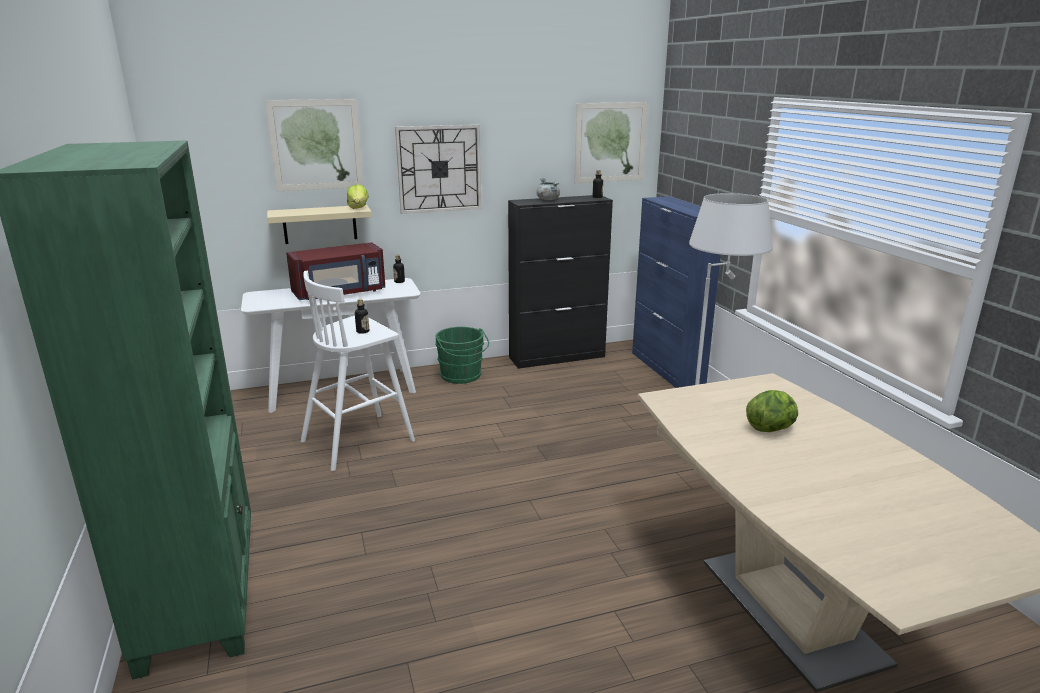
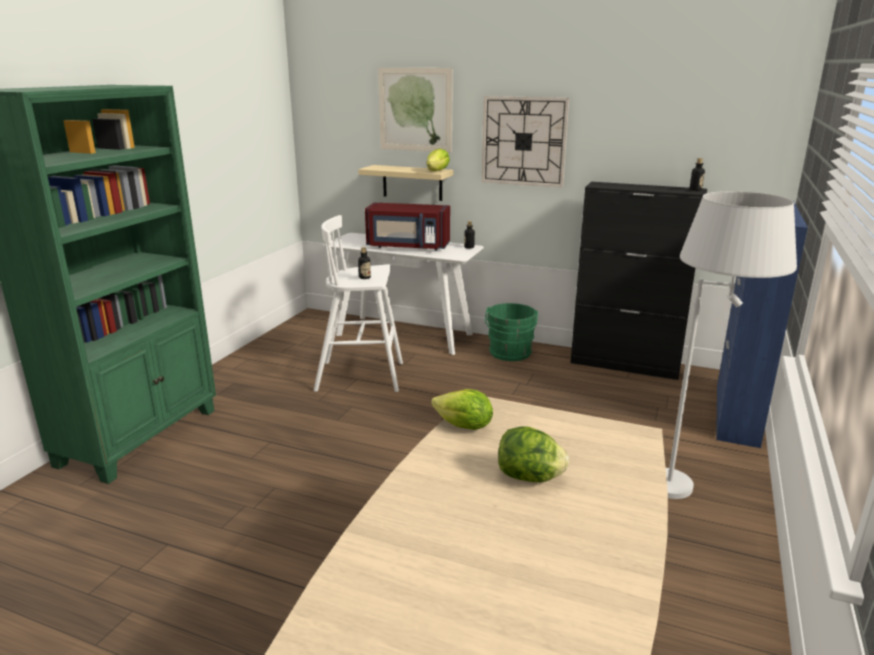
camera: 40 degrees right, 0 degrees up
grey cooking pot [537,178,560,200] -> none
picture [574,102,648,183] -> none
none -> lettuce [431,389,493,430]

